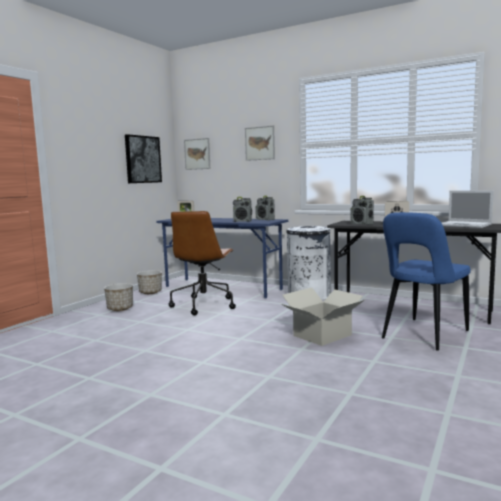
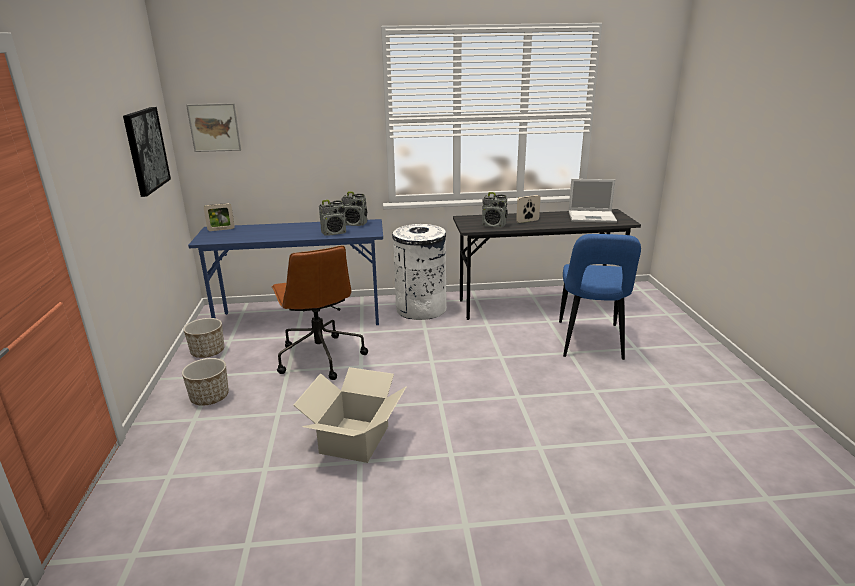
camera: 35 degrees left, 15 degrees up
picture [245,125,275,161] -> none
cardboard box [281,288,365,346] -> cardboard box moved to [293,367,406,463]

